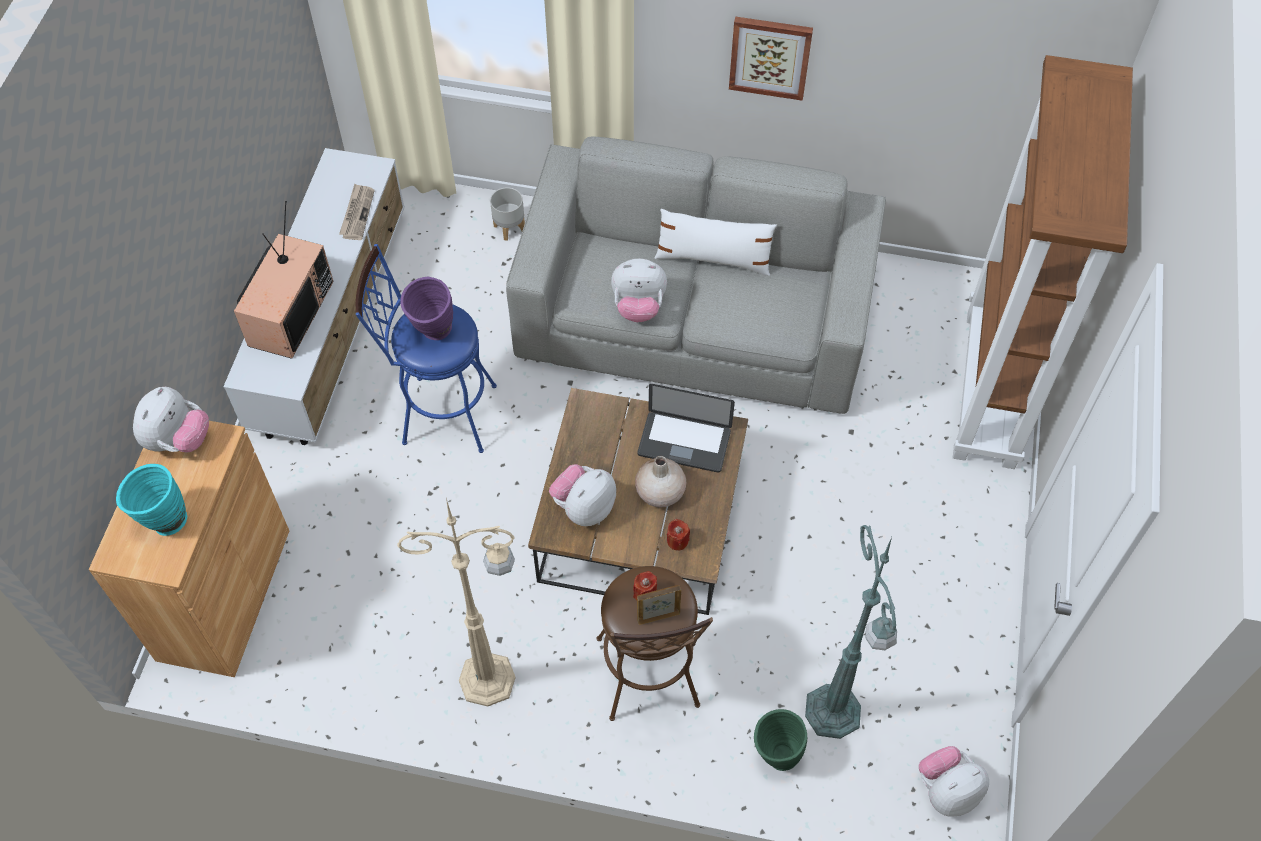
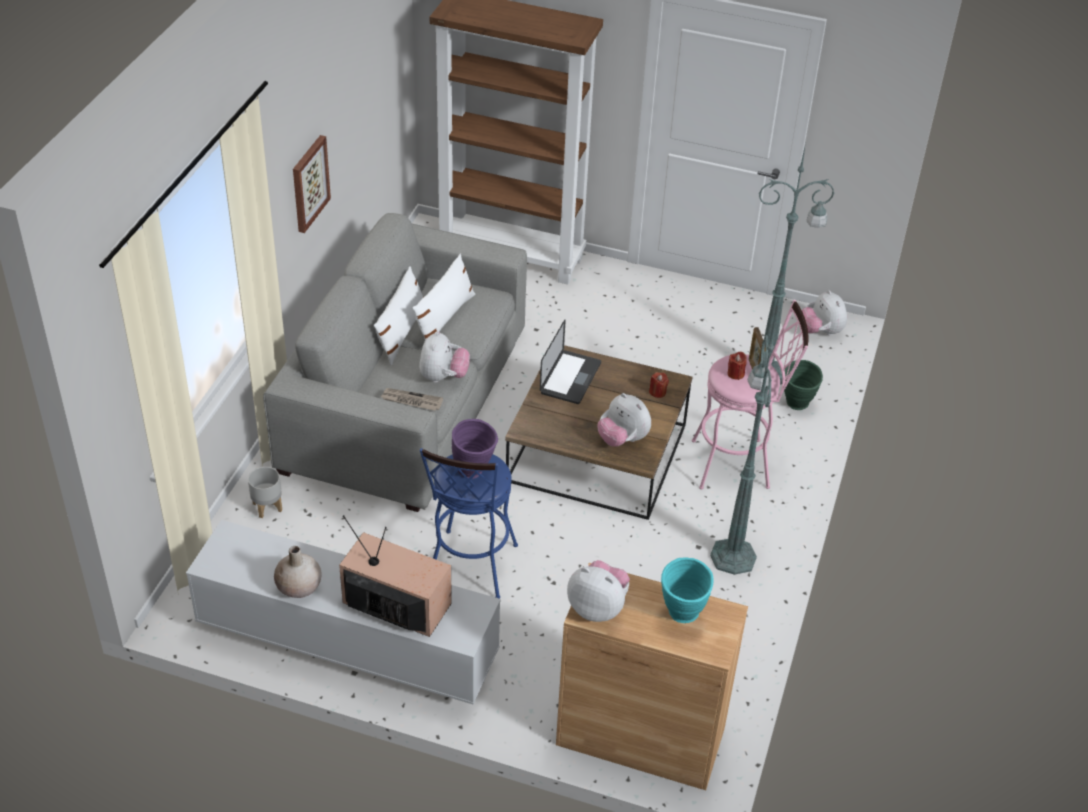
camera: 85 degrees left, 15 degrees down
newspaper [339,184,374,240] -> newspaper moved to [381,388,443,411]
beige floor lamp [397,498,516,706] -> green floor lamp [710,319,776,575]
brown stool [596,566,713,721] -> pink stool [692,300,808,489]
beige vase [635,456,686,508] -> beige vase moved to [274,546,322,598]
none -> white pillow [412,254,476,340]

